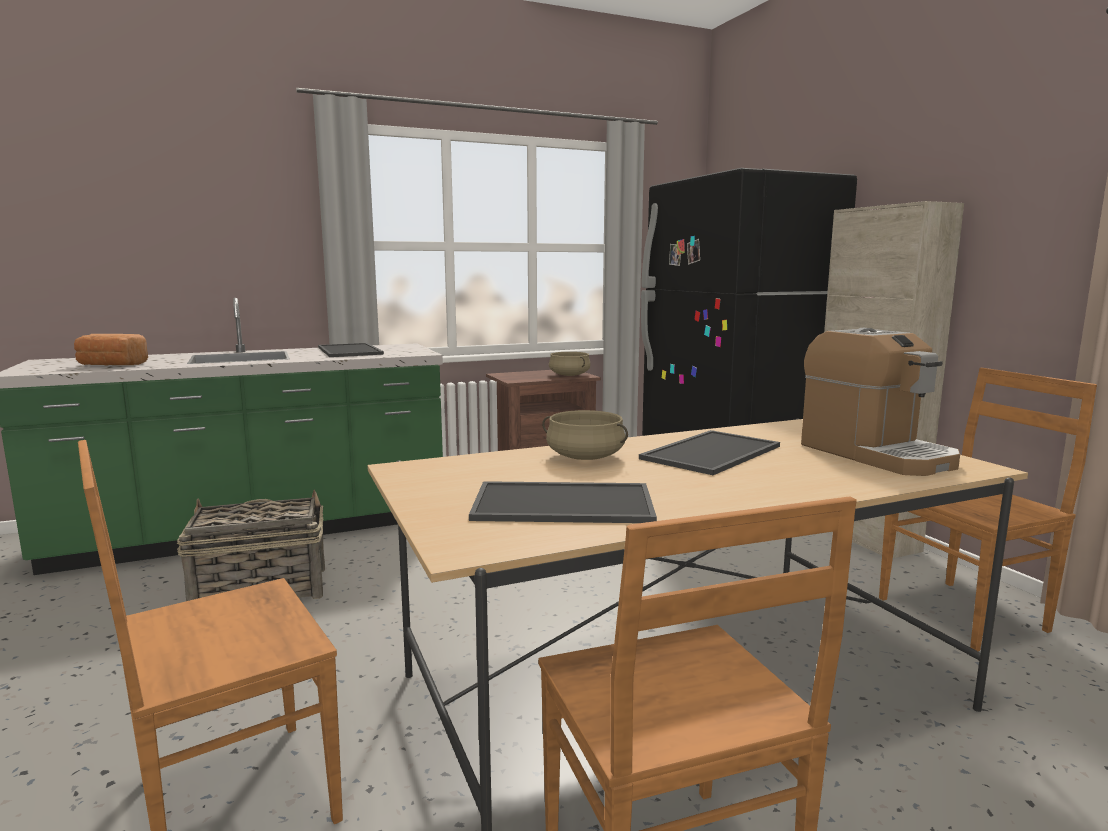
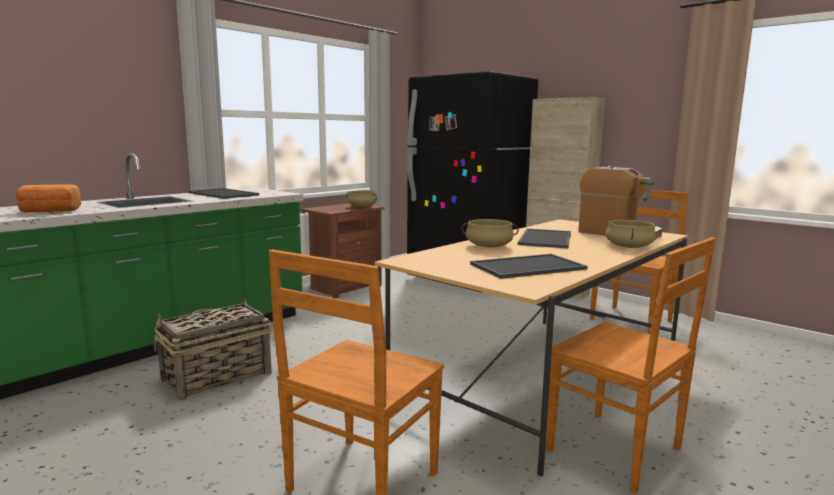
camera: 25 degrees left, 0 degrees up
none -> beige cooking pot [605,220,656,248]

